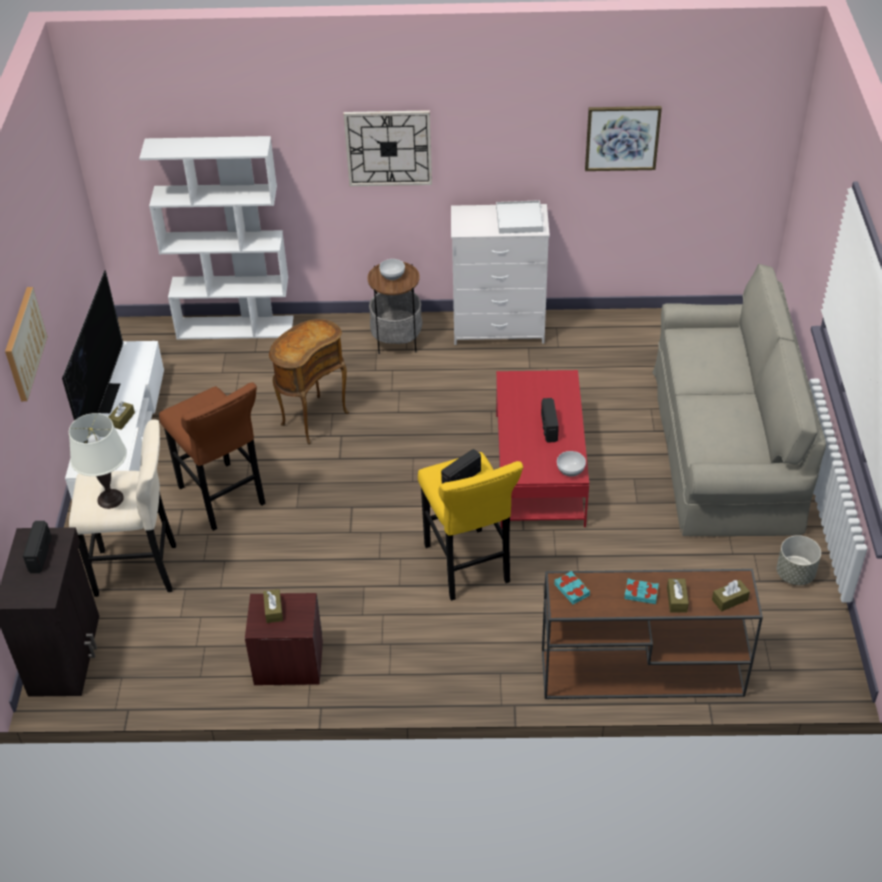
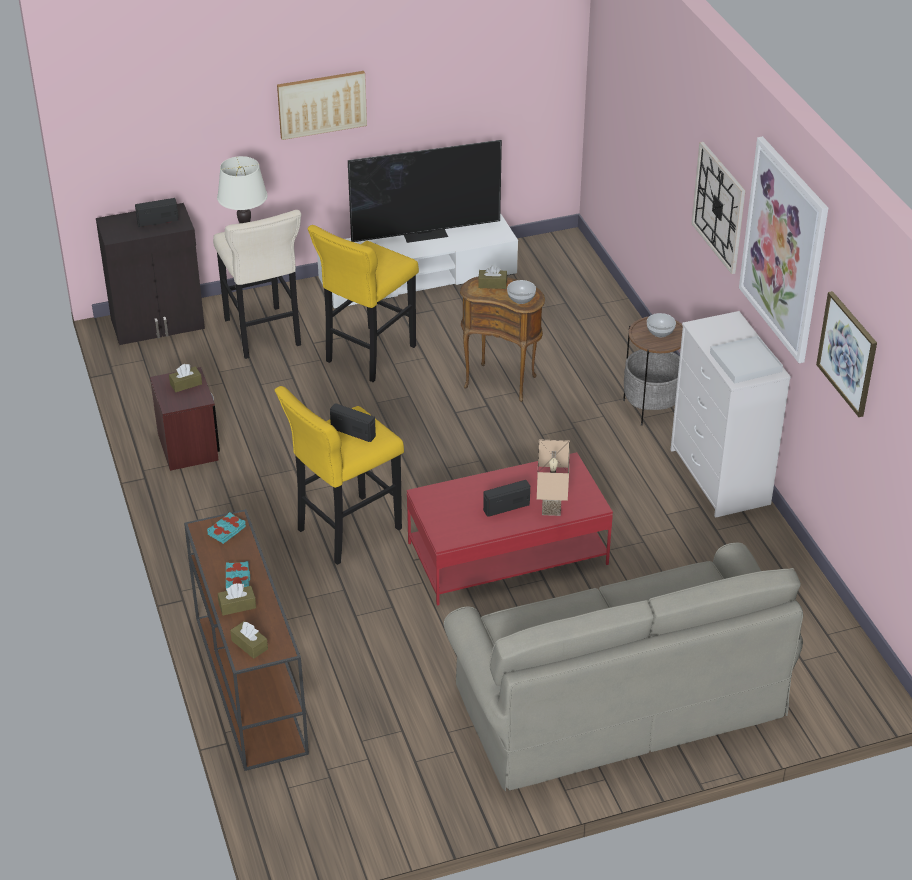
camera: 70 degrees right, 5 degrees down
brown tissue box [109,402,135,430] -> brown tissue box moved to [478,265,507,289]
white bookcase [139,136,293,340] -> none
brown stool [159,383,266,531] -> yellow stool [307,225,419,382]
bowl [557,451,586,476] -> bowl moved to [507,280,536,304]
grey planter [777,535,821,585] -> none
none -> beige table lamp [537,439,570,516]
none -> picture [739,136,828,363]

